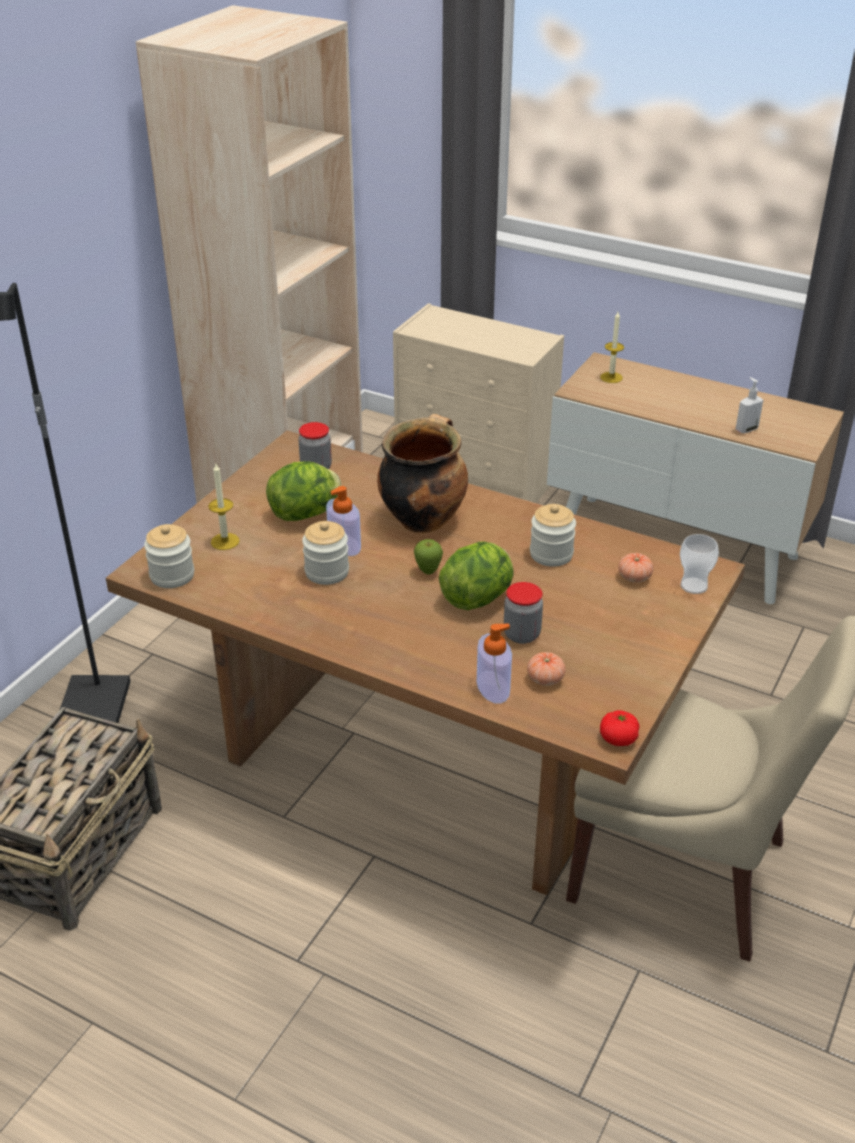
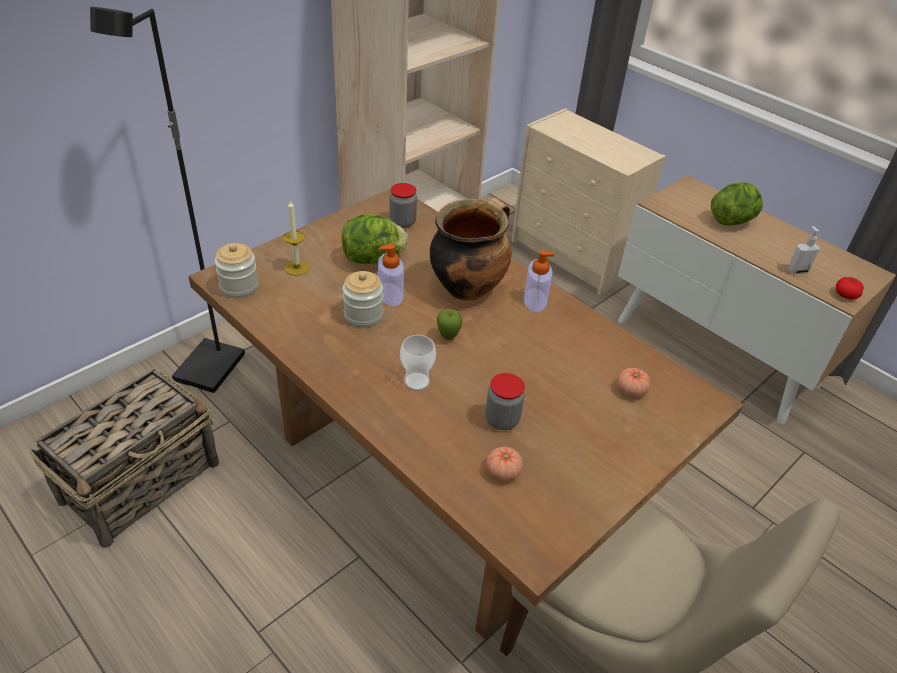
camera: 15 degrees right, 5 degrees up
lettuce [439,541,514,610] -> lettuce moved to [711,183,763,226]
soap dispenser [477,624,512,704] -> soap dispenser moved to [524,250,554,312]
jar [530,504,576,567] -> none
candle [600,312,624,383] -> none
tomato [600,710,640,746] -> tomato moved to [836,277,864,300]
cup [680,534,719,594] -> cup moved to [400,335,436,391]

